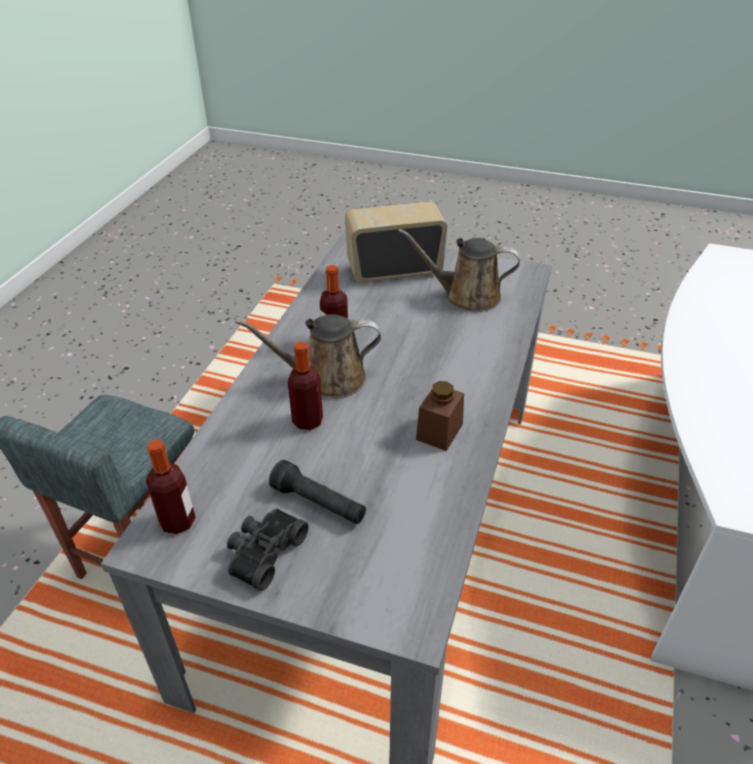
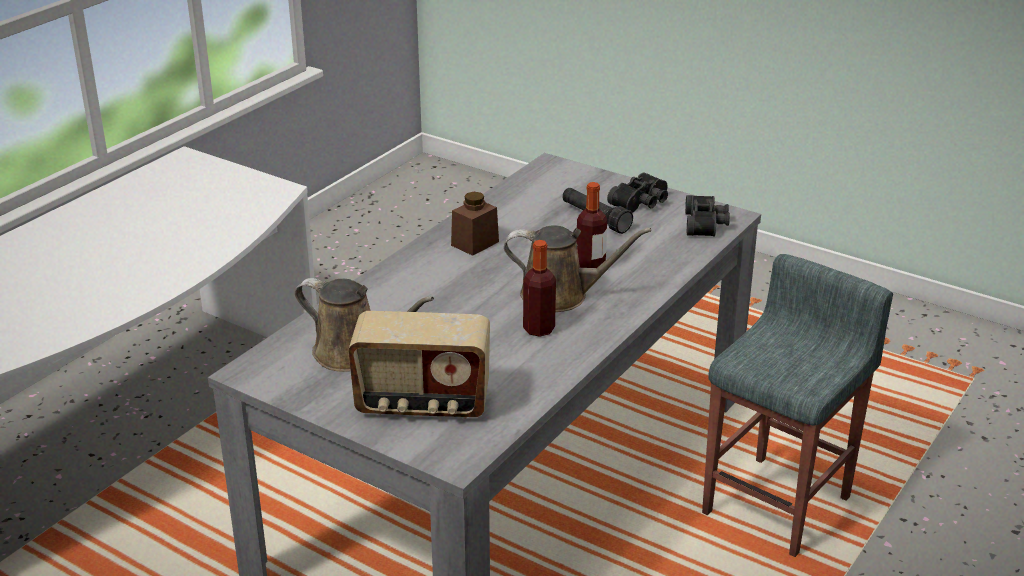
camera: 165 degrees left, 10 degrees down
bottle [146,440,195,534] -> black binoculars [685,195,730,237]

